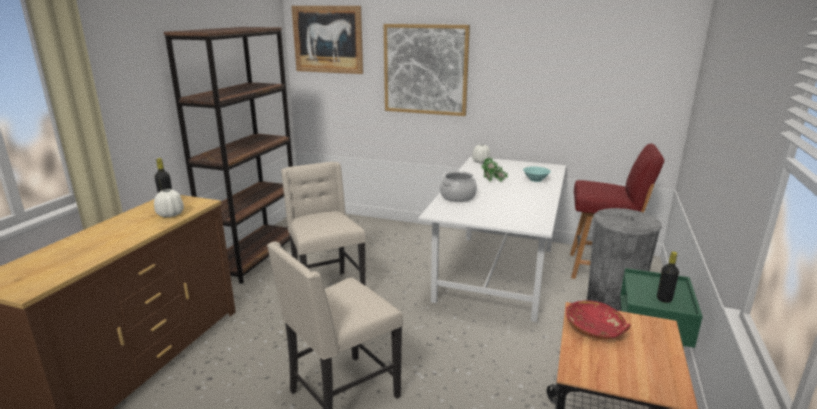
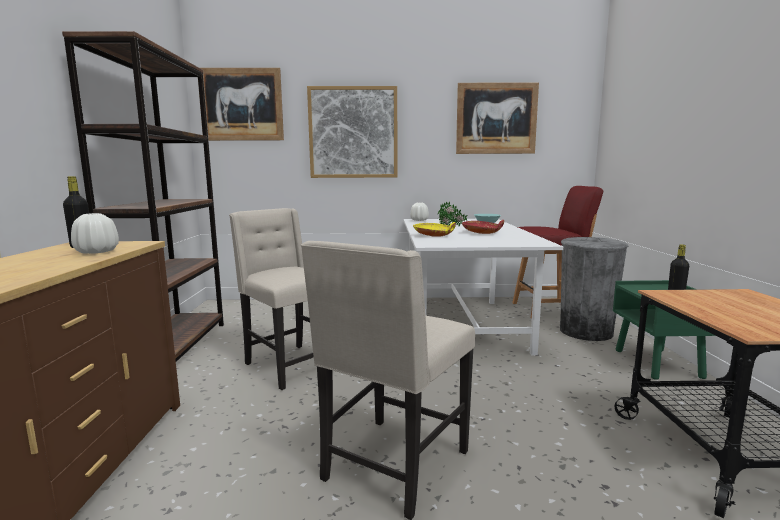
camera: 20 degrees left, 10 degrees down
cooking pot [440,171,477,202] -> yellow bowl [413,222,456,237]
red bowl [566,300,631,339] -> red bowl moved to [462,220,504,234]
none -> picture [456,82,539,154]

